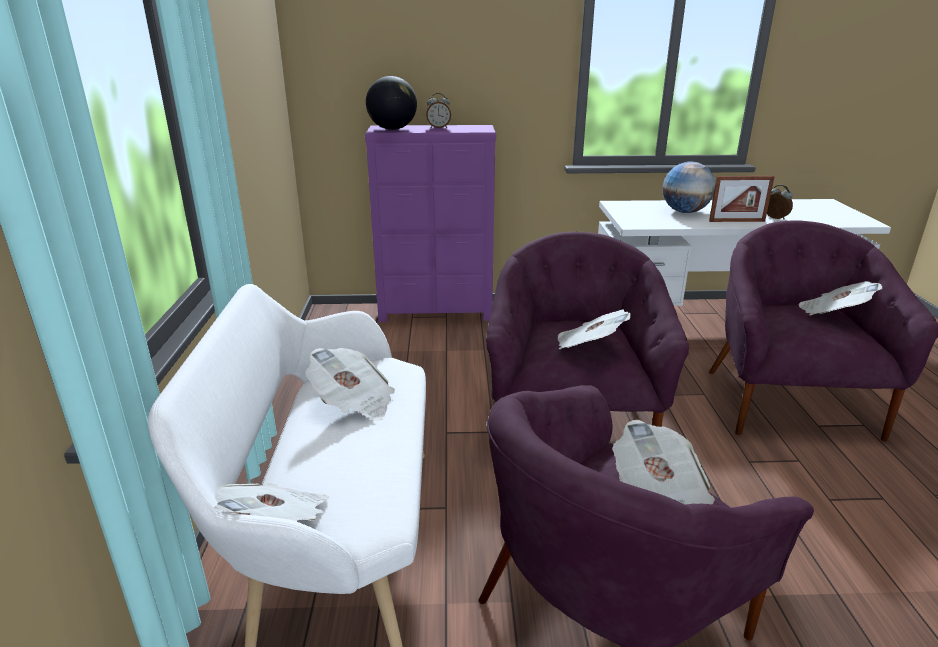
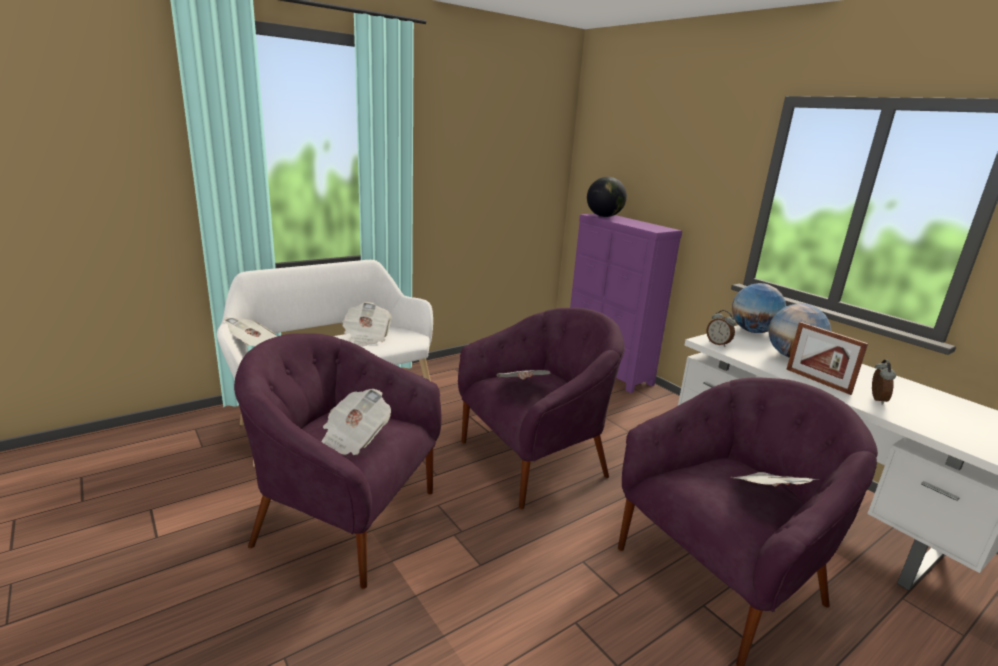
camera: 55 degrees right, 5 degrees down
alarm clock [426,93,451,128] -> alarm clock moved to [706,310,736,347]
none -> globe [732,283,786,333]

